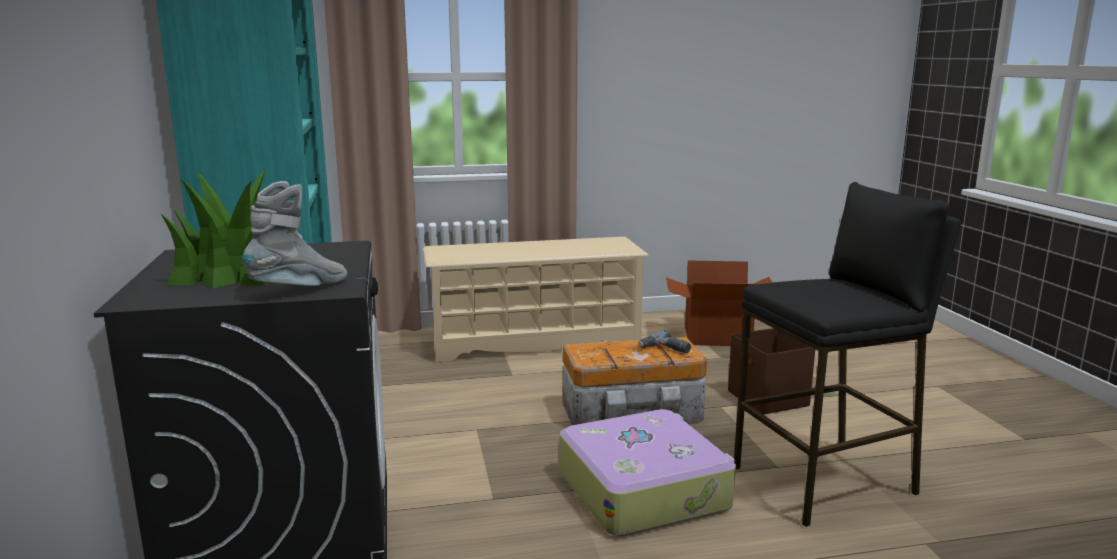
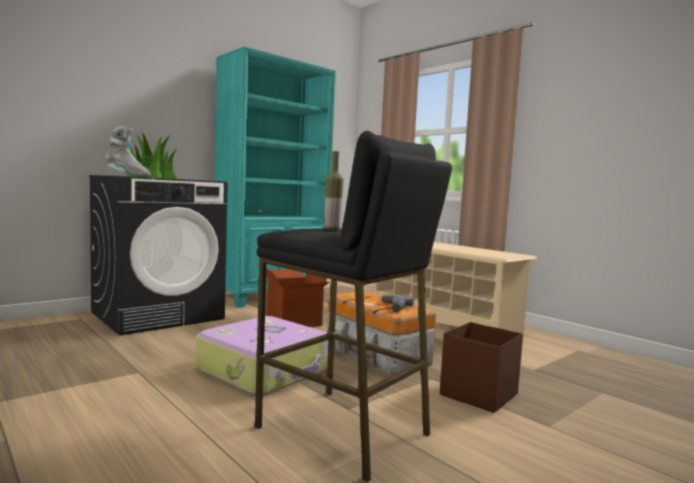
camera: 60 degrees right, 10 degrees down
cardboard box [666,260,773,346] -> cardboard box moved to [258,263,330,327]
none -> bottle [325,151,343,230]

